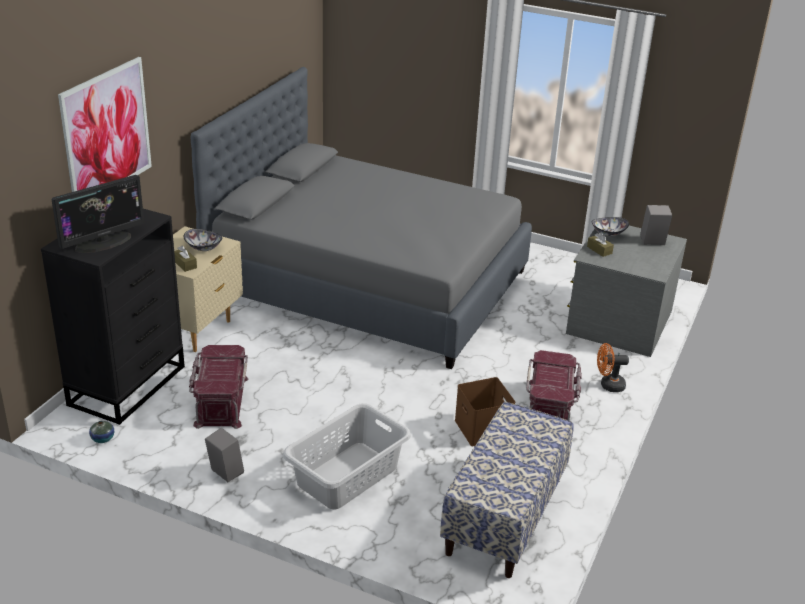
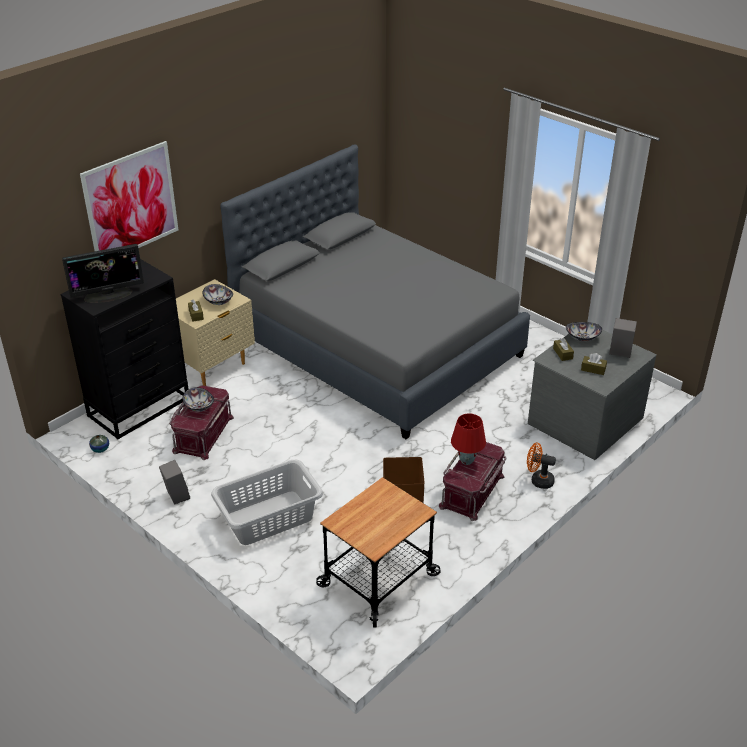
camera: 20 degrees right, 5 degrees up
bench [440,402,573,578] -> cart [316,477,441,628]
none -> bowl [182,387,214,412]
none -> red table lamp [451,413,486,465]
none -> brown tissue box [581,353,607,375]

